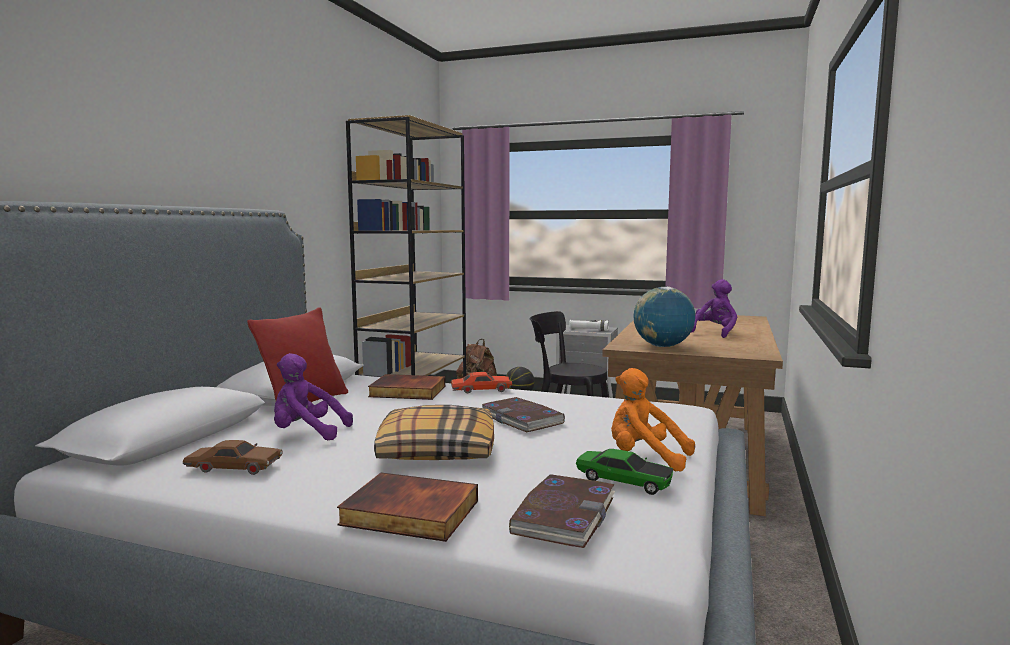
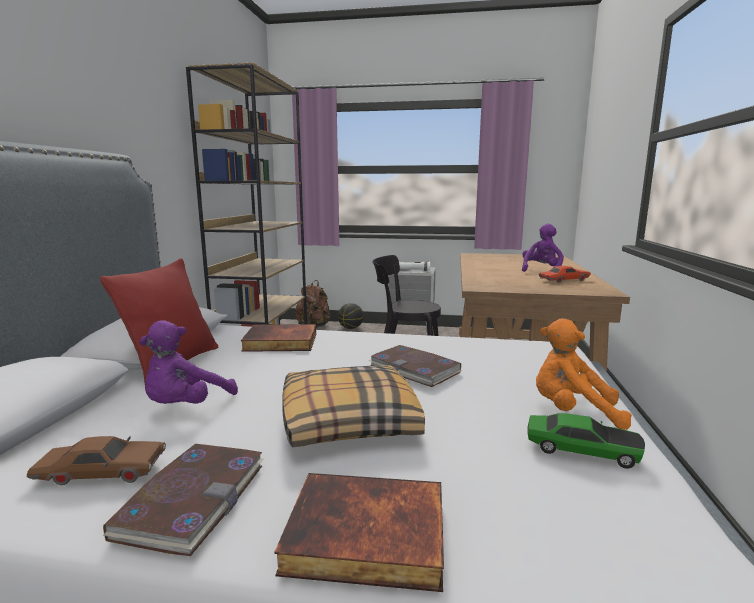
camera: 10 degrees left, 5 degrees up
purple plush toy [274,353,353,440] -> purple plush toy turned 60 degrees counterclockwise [139,320,238,404]
red toy car [451,372,512,393] -> red toy car moved to [539,266,591,283]
book [509,474,615,548] -> book moved to [103,444,264,556]
globe [633,287,695,347] -> none

